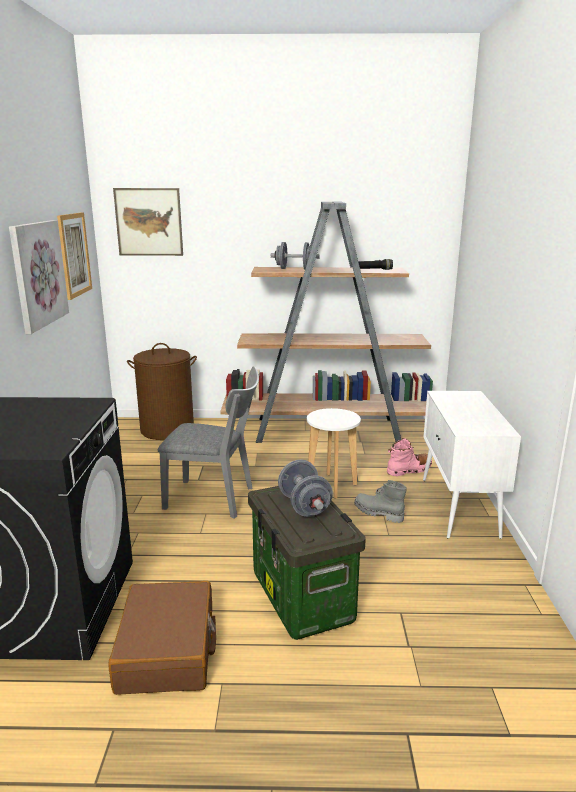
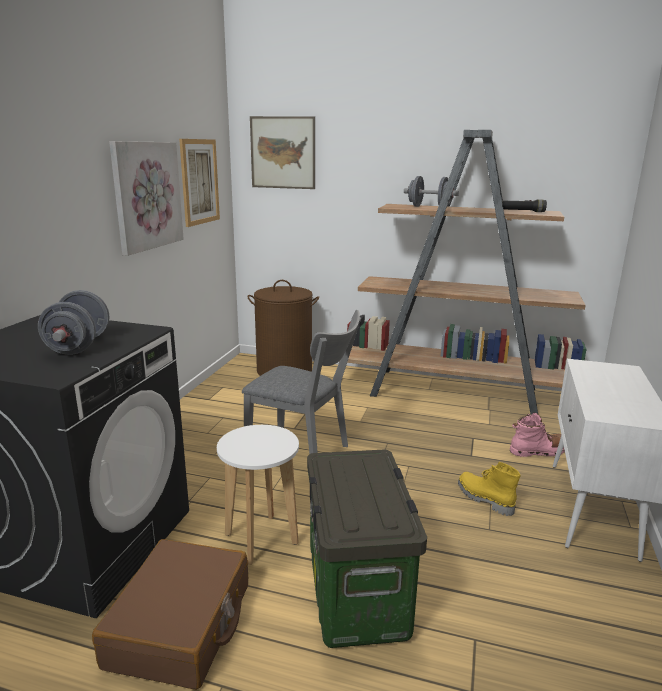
camera: 15 degrees right, 0 degrees up
grey dumbbell [278,460,333,517] -> grey dumbbell moved to [38,290,109,355]
white stool [307,408,361,498] -> white stool moved to [217,425,299,565]
grey boot [354,480,407,523] -> yellow boot [458,462,521,516]

